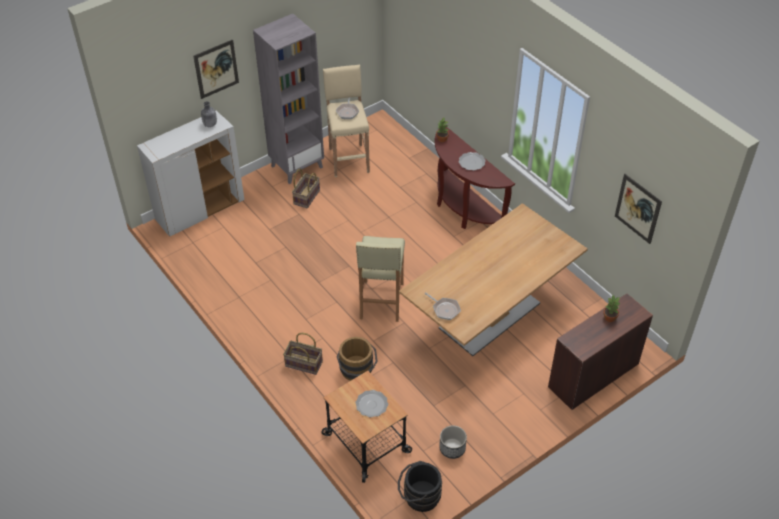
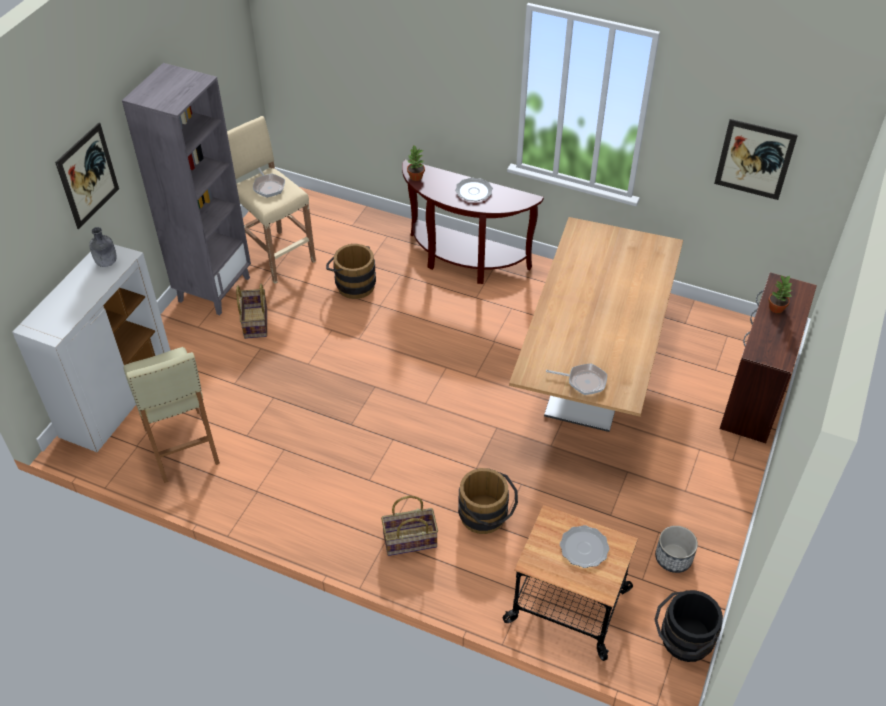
camera: 30 degrees left, 0 degrees up
beige stool [356,236,405,322] -> beige stool moved to [124,347,220,483]
none -> brown bucket [326,244,376,299]

